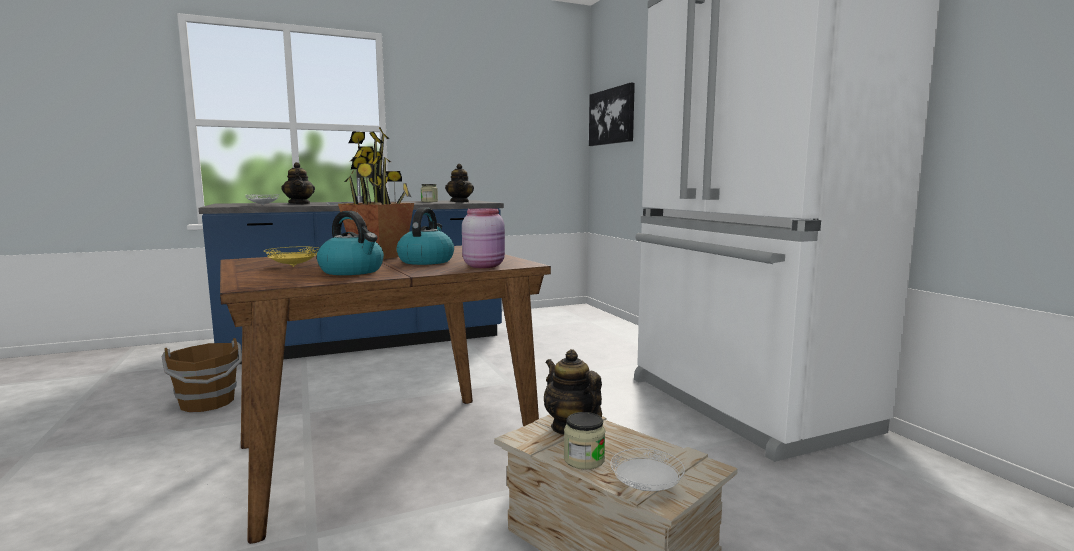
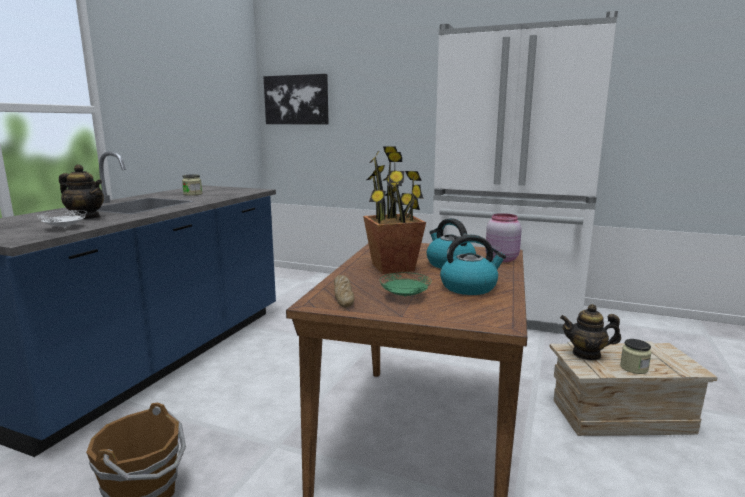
camera: 45 degrees left, 5 degrees up
yellow plate [264,247,320,267] -> green plate [380,272,431,297]
teapot [445,164,474,203] -> none
white plate [610,448,685,491] -> none
none -> bread [334,275,354,308]

